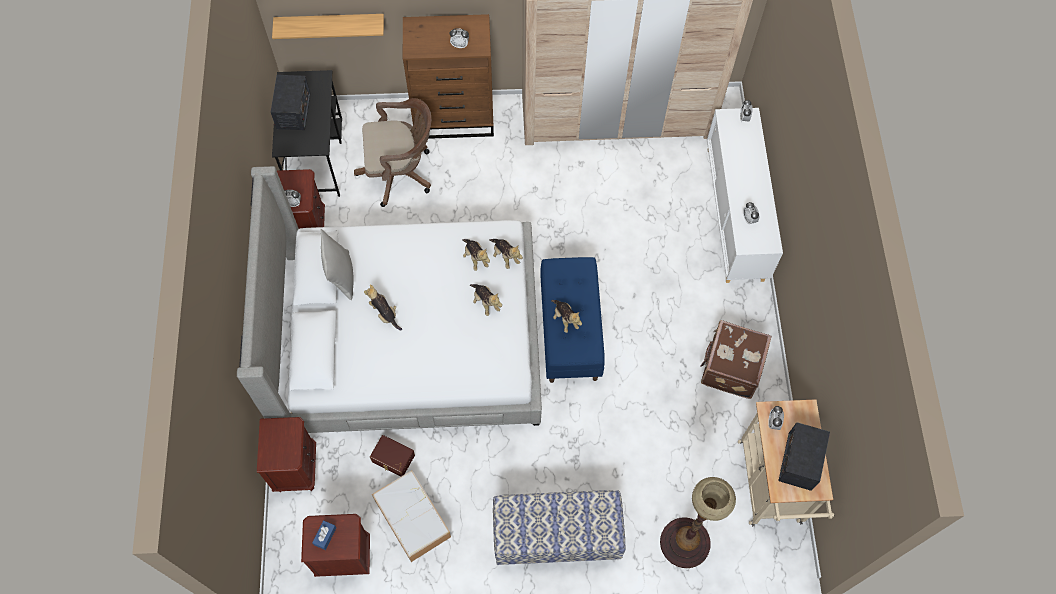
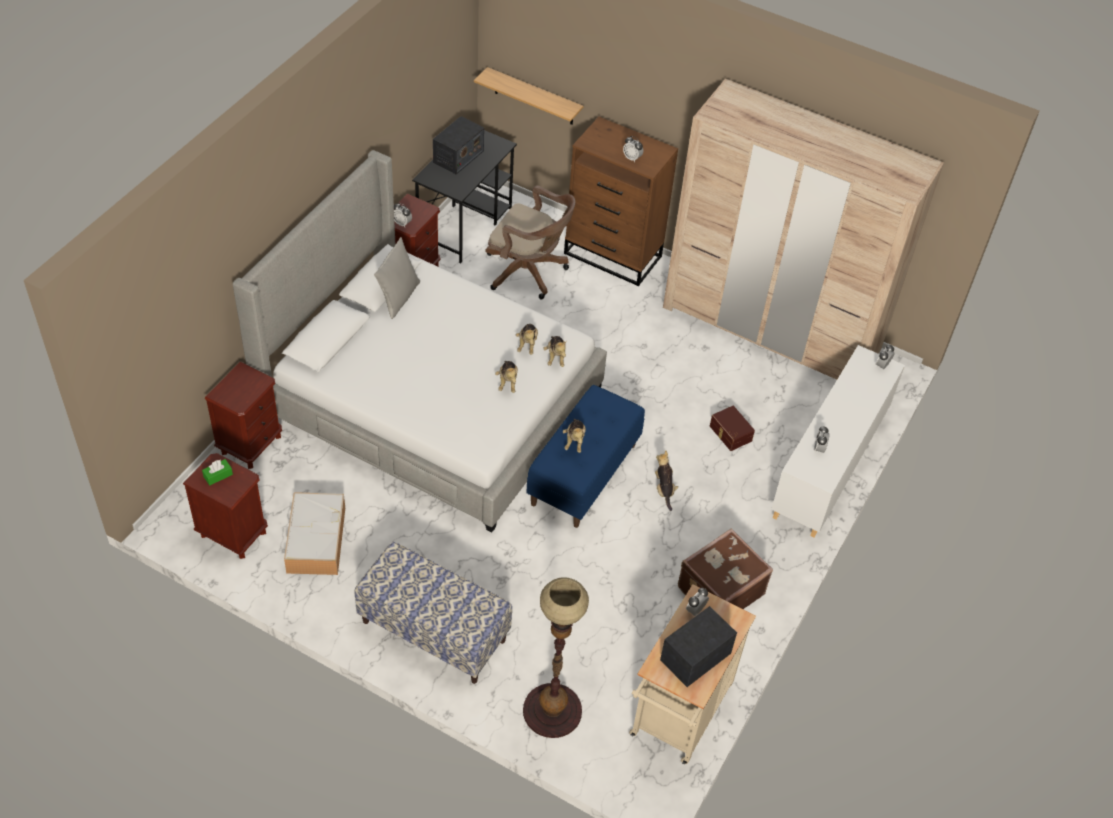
camera: 30 degrees right, 15 degrees down
blue tissue box [312,520,336,550] -> green tissue box [202,459,233,486]
plush toy [364,284,402,331] -> plush toy moved to [655,450,678,511]
brown storage box [370,435,415,476] -> brown storage box moved to [710,406,755,451]

